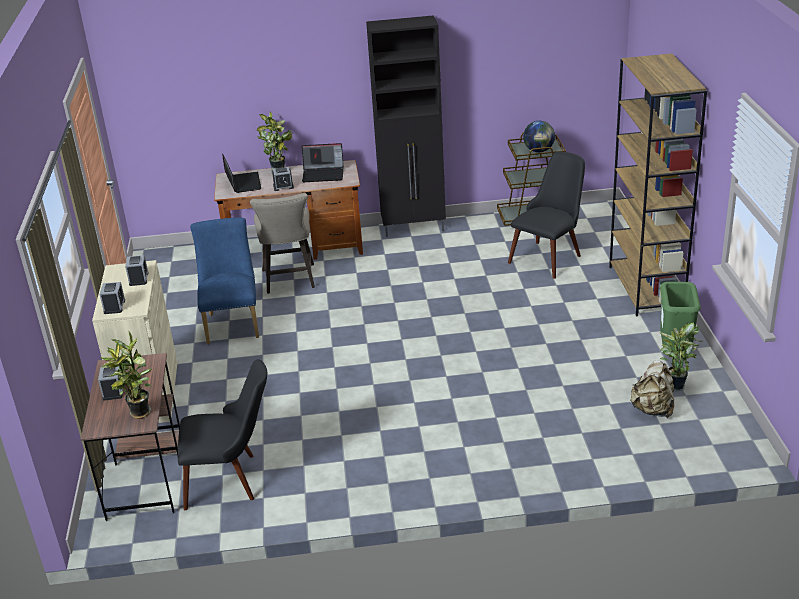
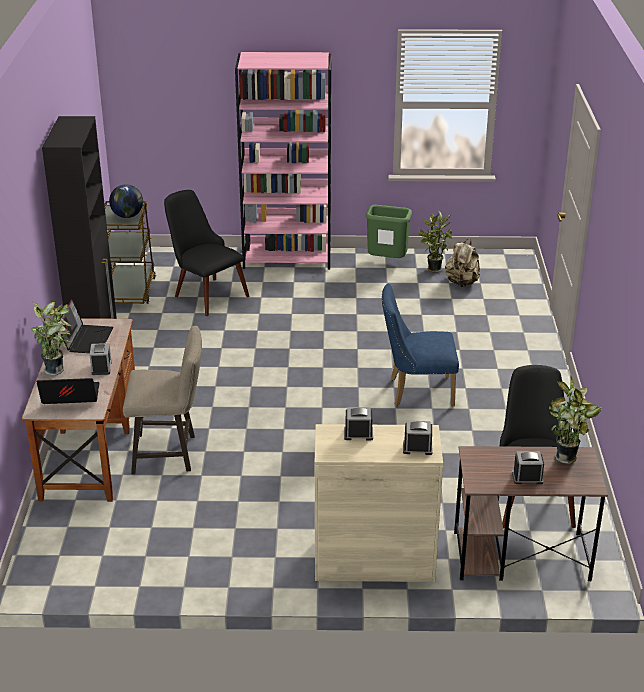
camera: 85 degrees left, 0 degrees up
blue chair [190,217,259,344] -> blue chair moved to [382,283,459,407]
brown bookcase [609,53,707,316] -> pink bookcase [235,52,331,269]

